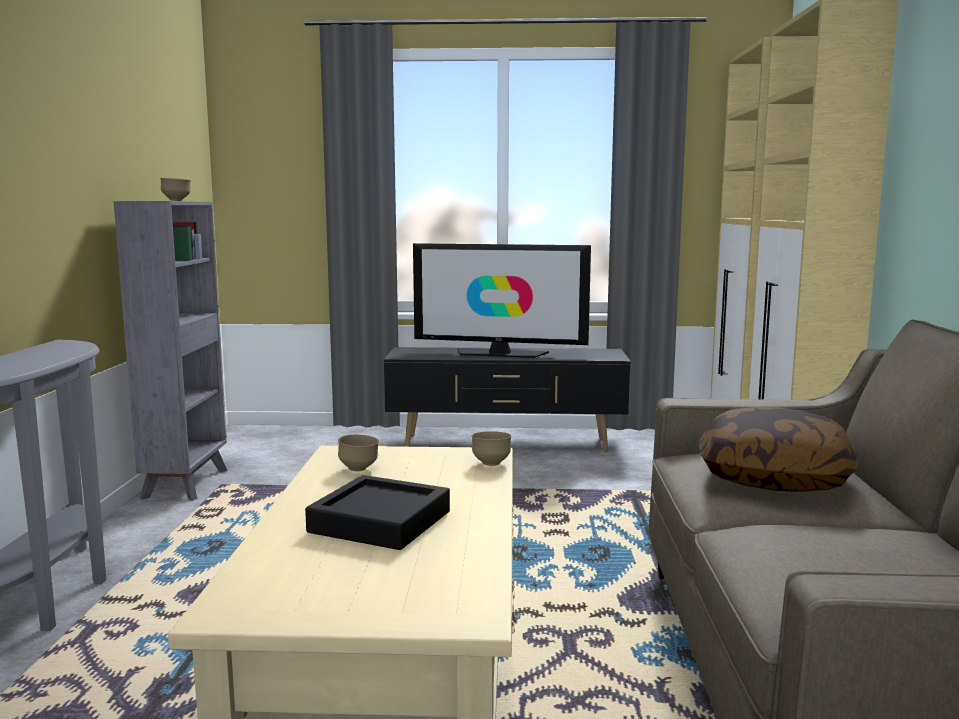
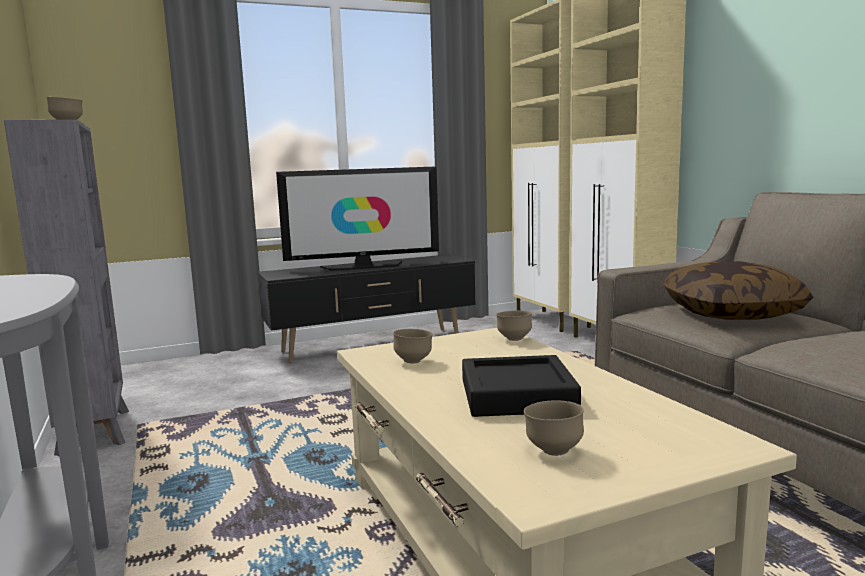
camera: 25 degrees left, 0 degrees up
none -> brown bowl [524,400,584,456]

